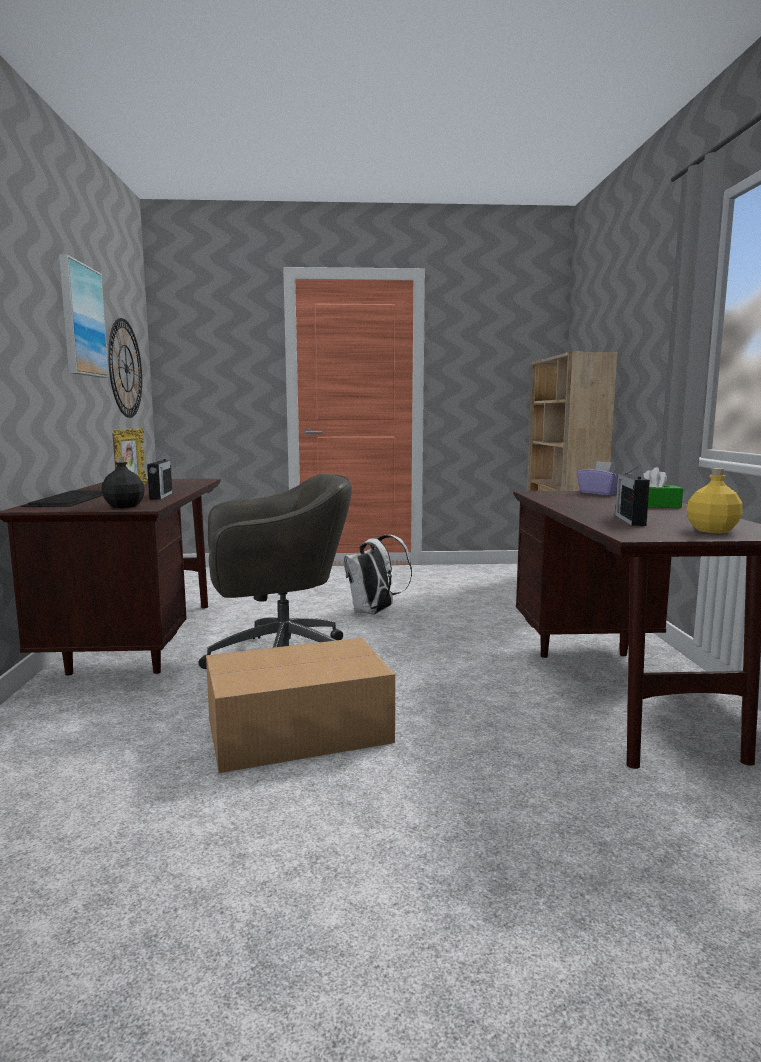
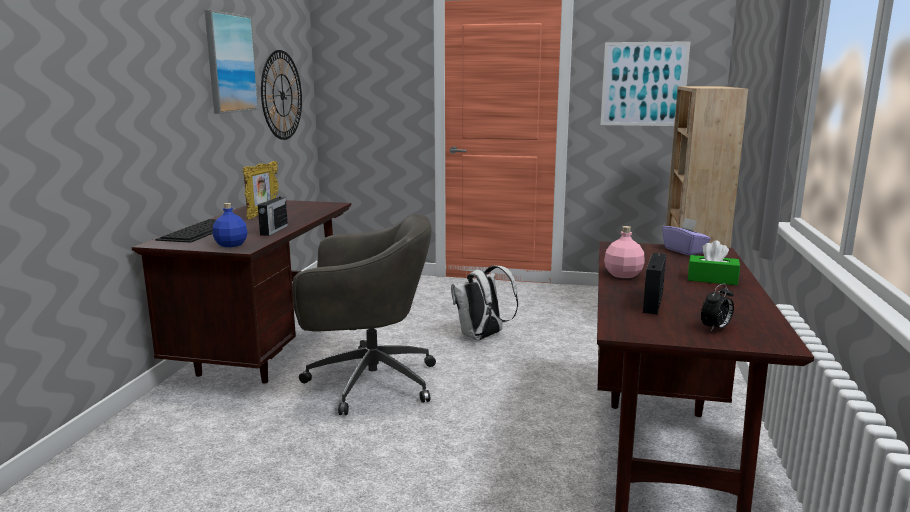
camera: 15 degrees right, 5 degrees up
black bottle [102,457,145,508] -> blue bottle [213,203,247,247]
cardboard box [206,638,395,773] -> none
yellow bottle [686,468,743,533] -> alarm clock [701,283,734,332]
none -> picture [600,41,691,126]
none -> pink bottle [604,226,644,278]

